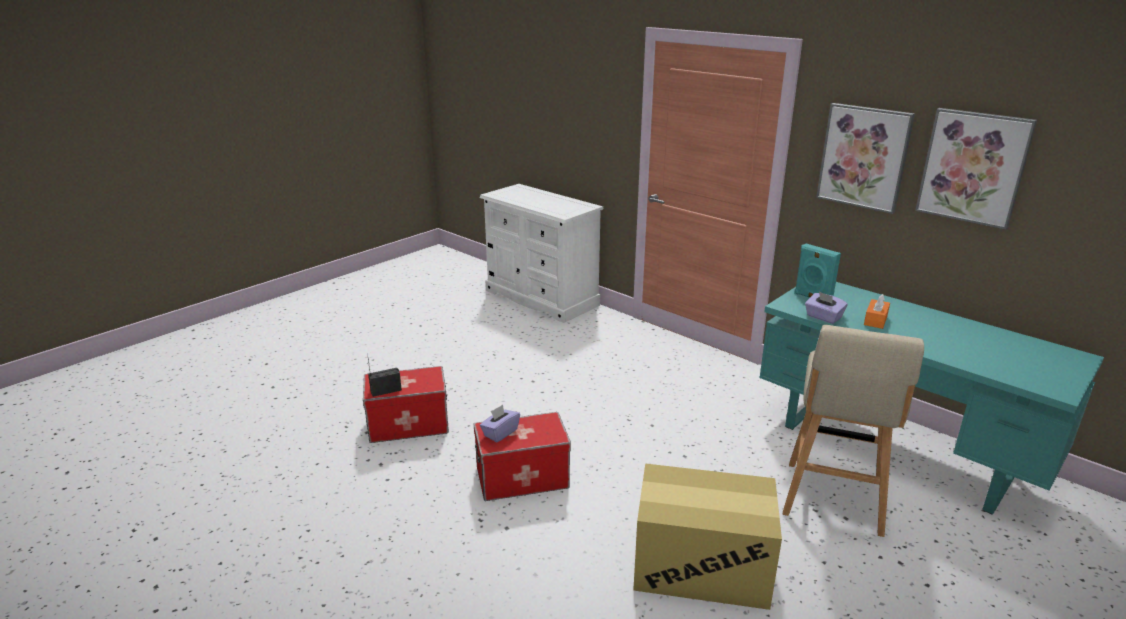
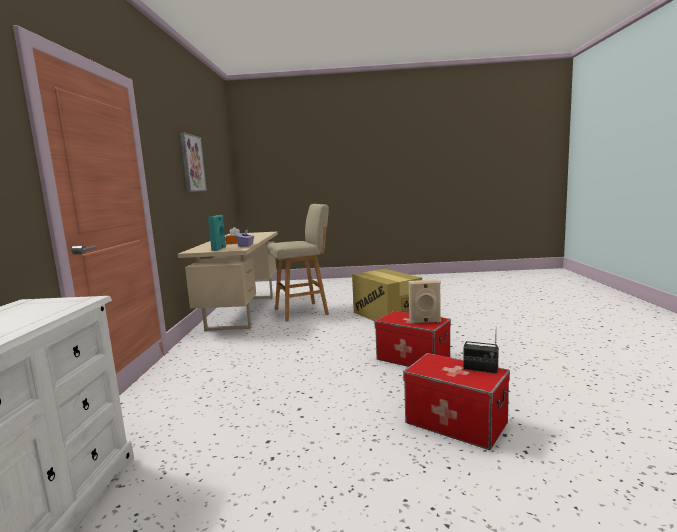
camera: 130 degrees left, 15 degrees down
purple tissue box [480,405,520,442] -> beige speaker [409,279,441,324]
turquoise desk [759,282,1104,515] -> beige desk [178,232,278,331]
picture [816,103,915,214] -> none

